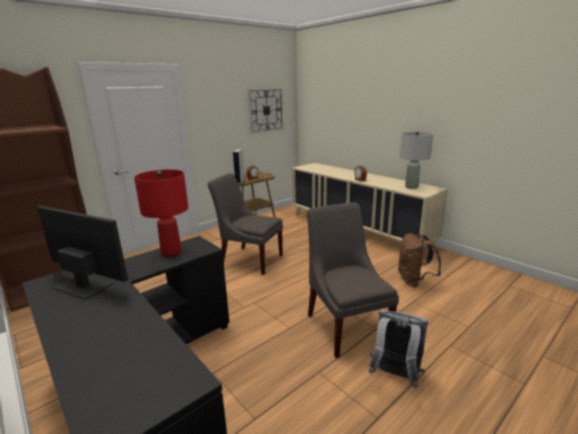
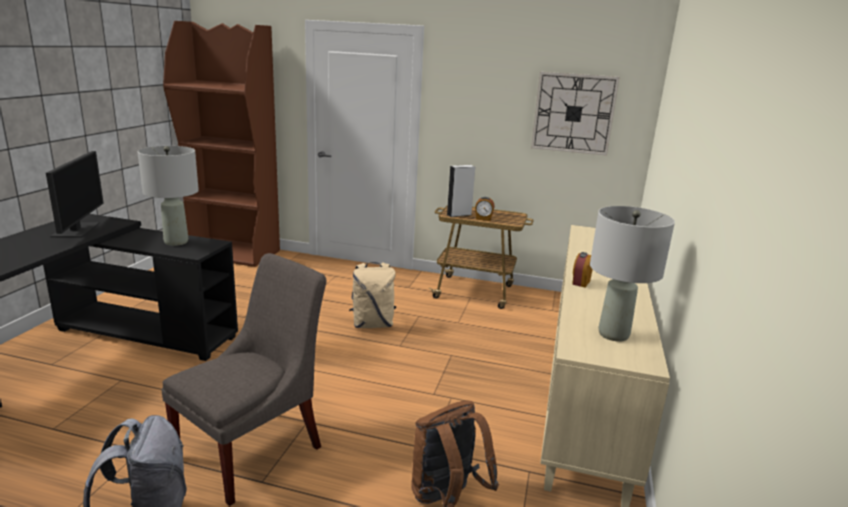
camera: 55 degrees right, 0 degrees up
red table lamp [134,169,188,257] -> grey table lamp [137,146,199,246]
grey chair [207,173,283,275] -> beige backpack [349,262,397,328]

